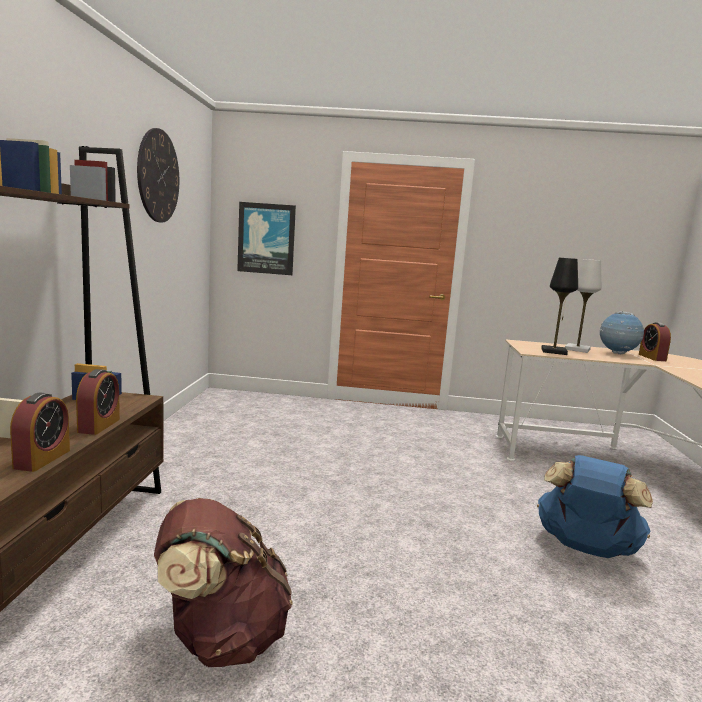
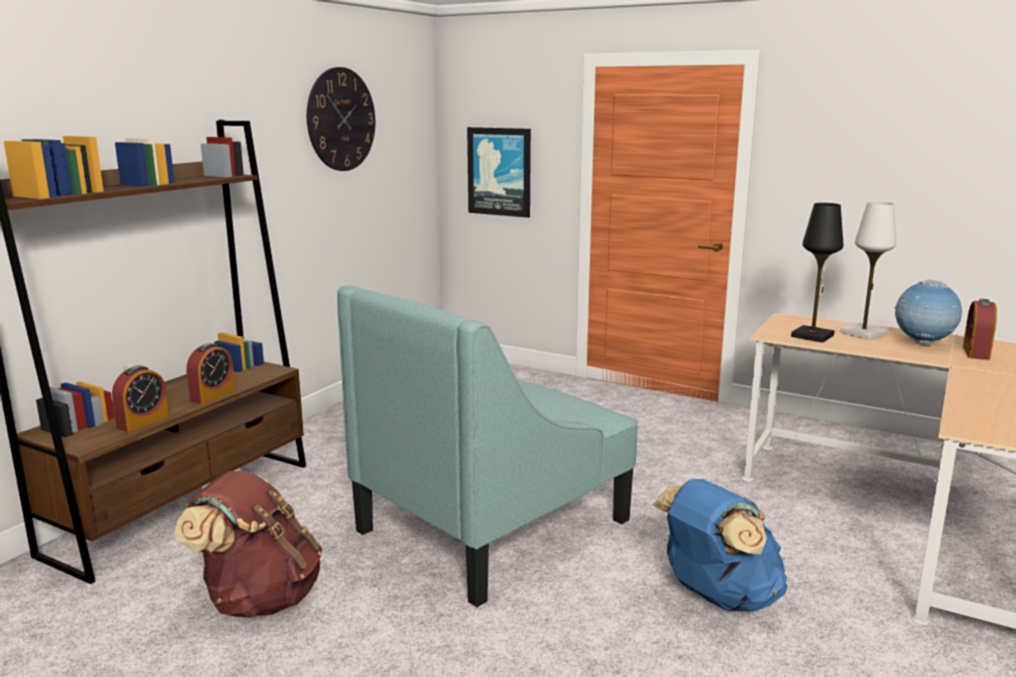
camera: 25 degrees right, 5 degrees up
none -> turquoise armchair [337,285,638,607]

